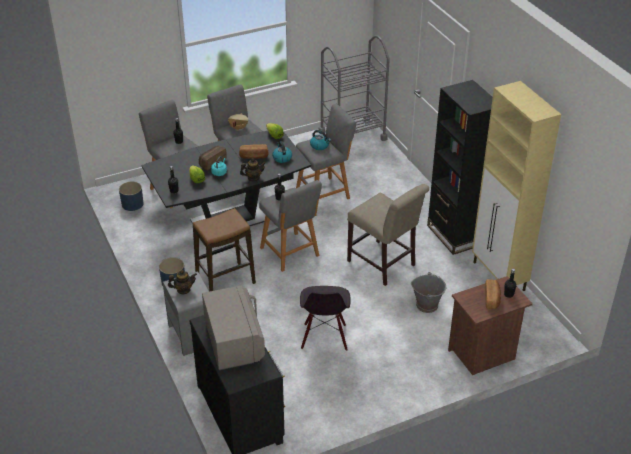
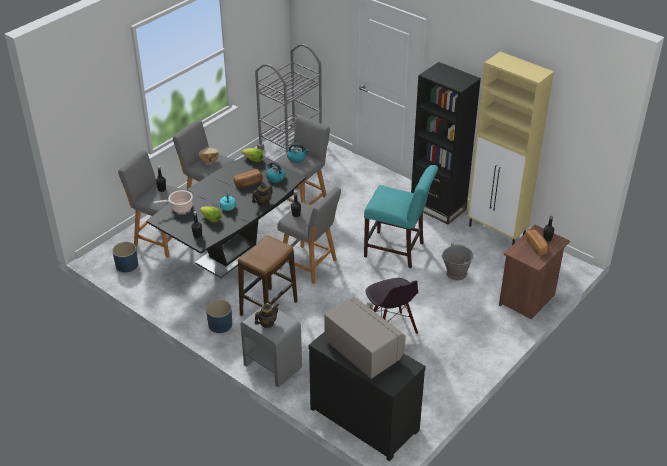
camera: 25 degrees left, 0 degrees up
bread [199,146,227,171] -> none
beige chair [347,184,429,286] -> turquoise chair [364,165,438,268]
none -> cooking pot [154,190,193,213]

